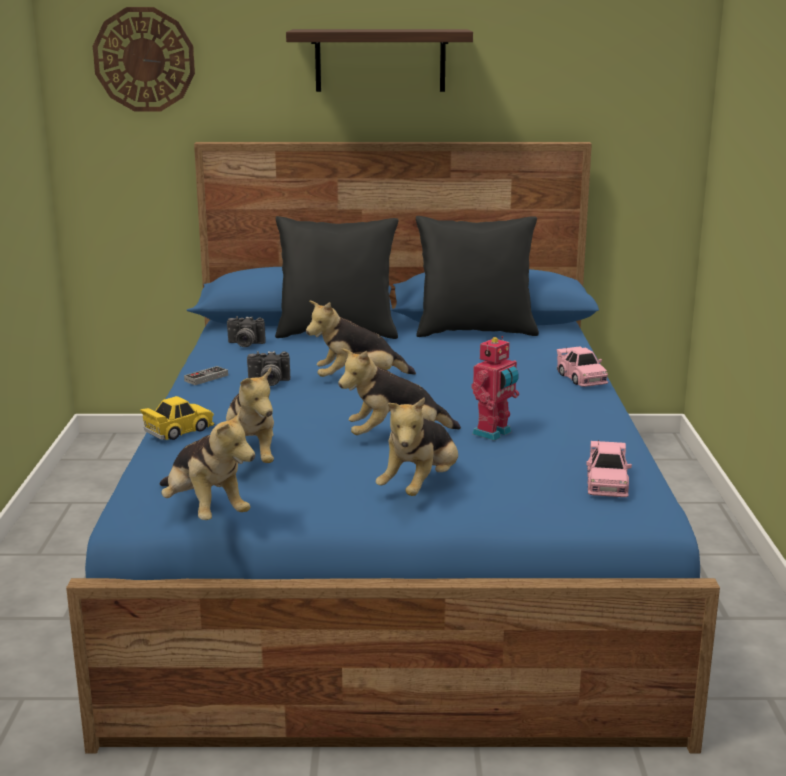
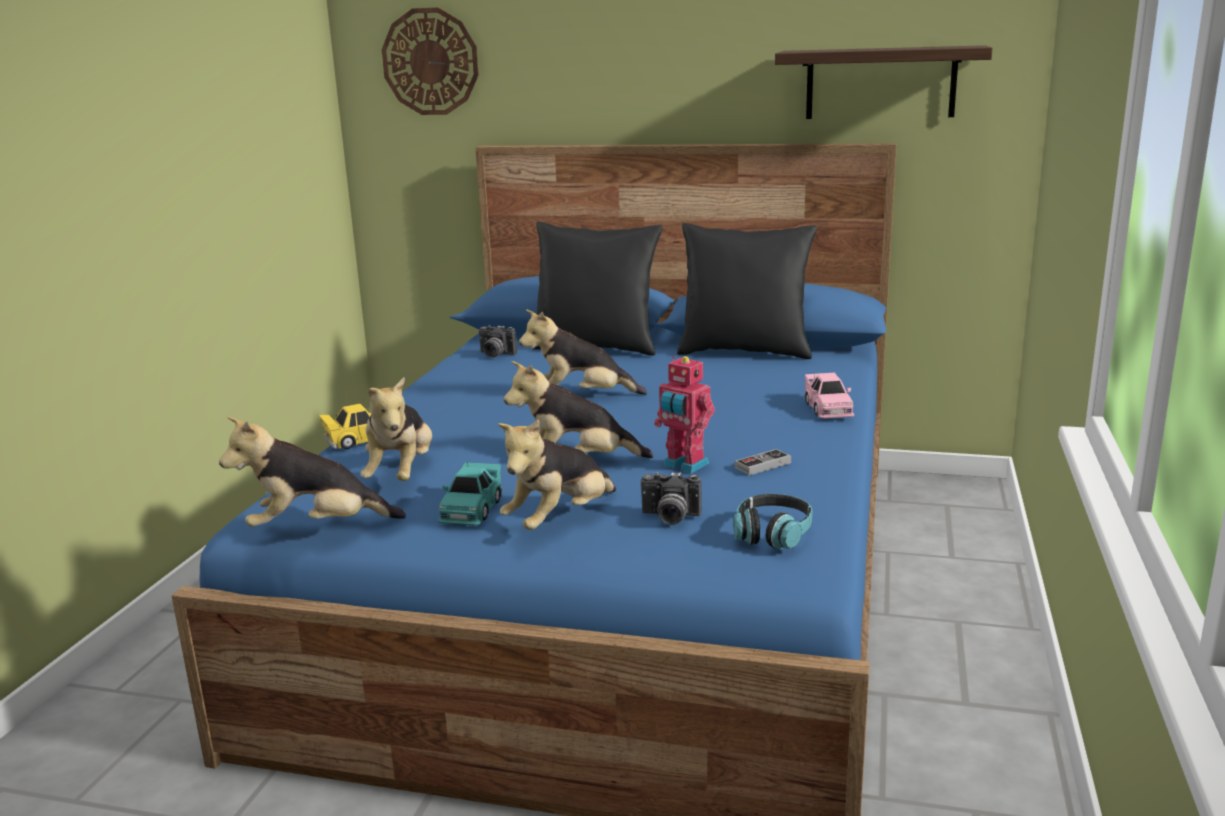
camera: 15 degrees right, 0 degrees up
plush toy [160,408,255,520] -> plush toy turned 105 degrees clockwise [219,416,406,527]
game controller [184,366,228,385] -> game controller moved to [735,449,791,476]
camera [247,351,290,386] -> camera moved to [641,472,702,525]
shelf [286,29,473,92] -> shelf moved to [775,45,993,119]
toy robot [472,336,519,441] -> toy robot turned 75 degrees clockwise [654,356,715,473]
pink toy car [586,440,632,497] -> headphones [733,494,812,549]
none -> turquoise toy car [438,461,502,526]

